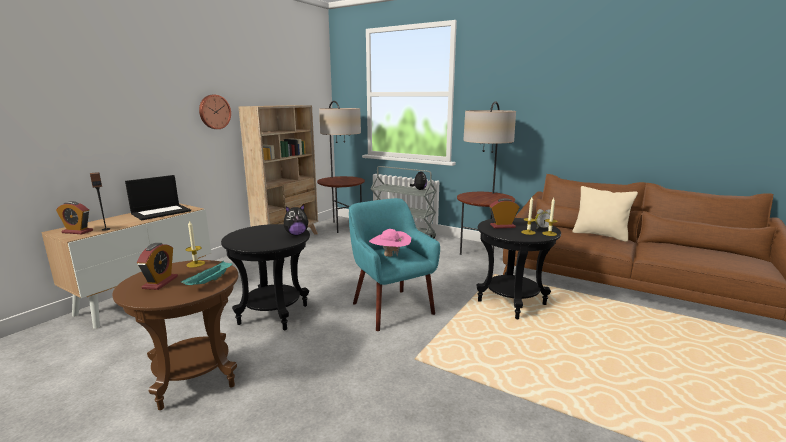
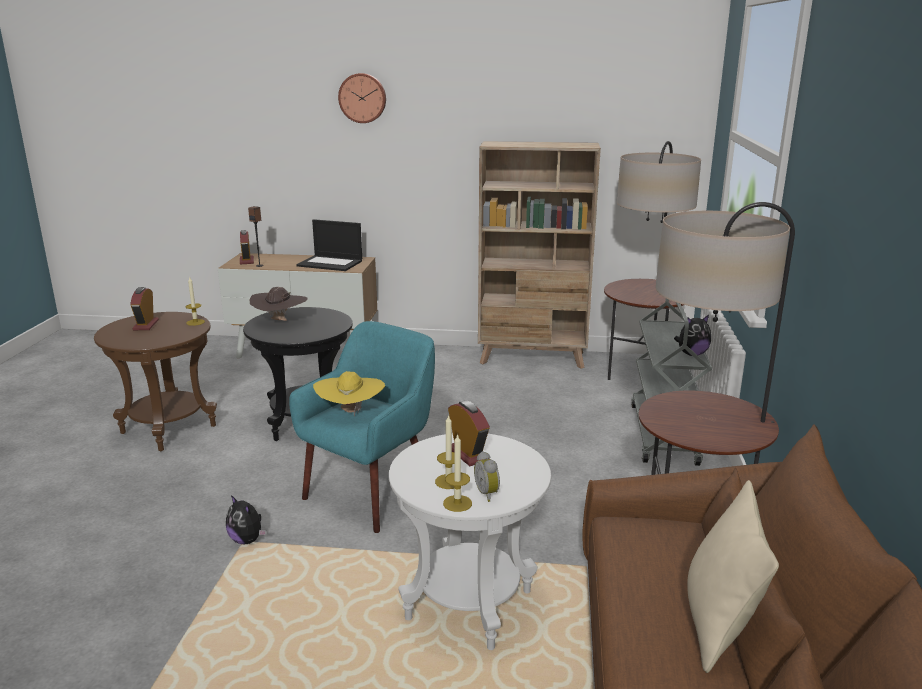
camera: 65 degrees right, 5 degrees up
alarm clock [137,243,178,290] -> alarm clock turned 105 degrees clockwise [130,287,159,330]
turquoise tray [181,261,232,285] -> none
wall clock [199,95,231,129] -> wall clock moved to [338,73,386,123]
plush toy [284,205,309,235] -> plush toy moved to [226,495,267,544]
pink hat [369,229,411,257] -> yellow hat [313,371,385,417]
black side table [477,218,561,319] -> white side table [389,433,551,650]
none -> brown hat [249,287,308,321]

